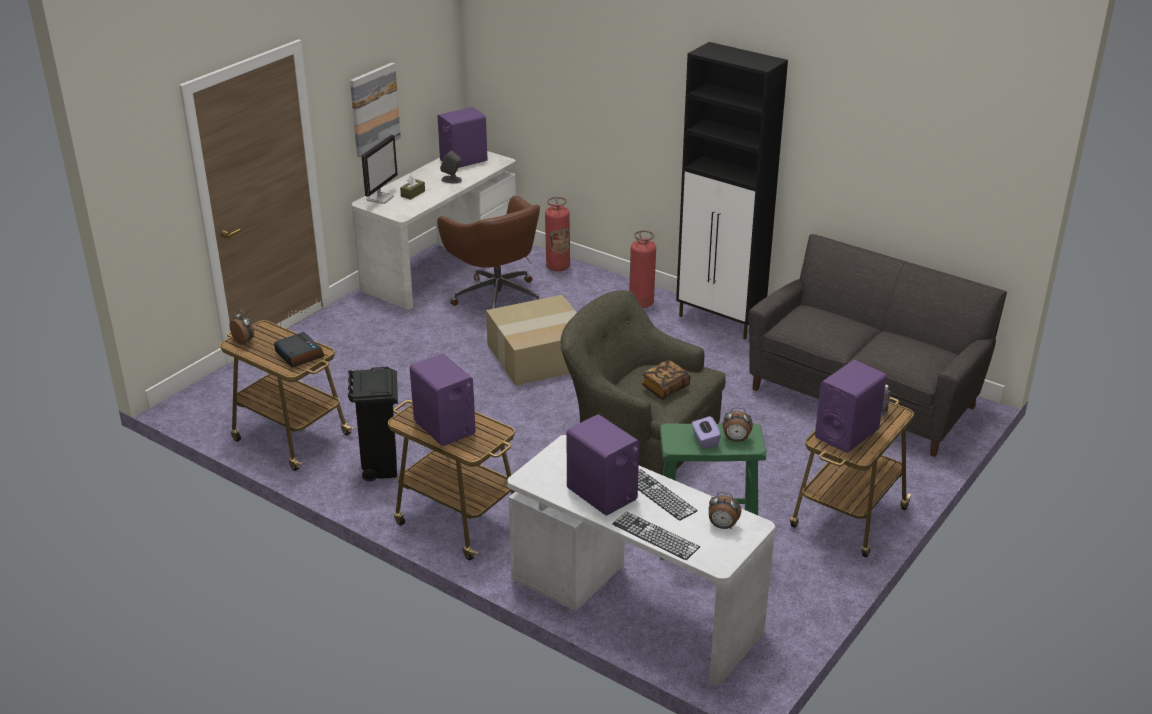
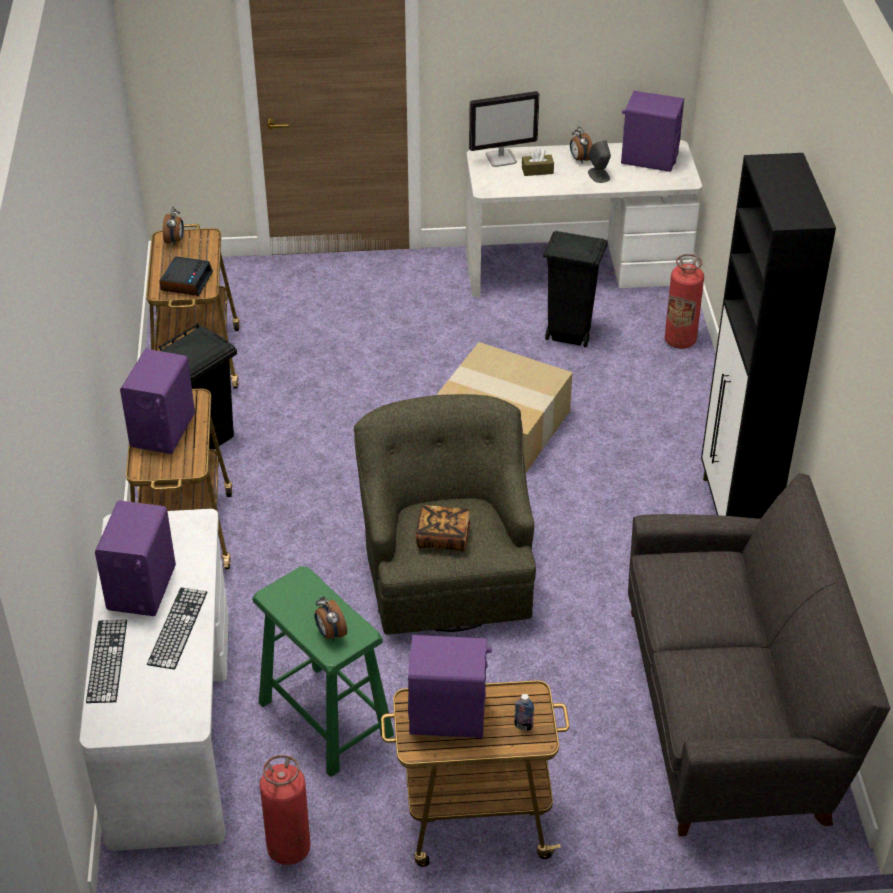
camera: 50 degrees right, 10 degrees up
picture [350,63,401,158] -> none
brown office chair [437,196,540,309] -> black trash can [543,231,608,348]
fire extinguisher [629,230,656,308] -> fire extinguisher moved to [260,755,310,865]
purple tissue box [692,416,721,449] -> none
alarm clock [709,492,741,529] -> alarm clock moved to [570,126,592,164]

